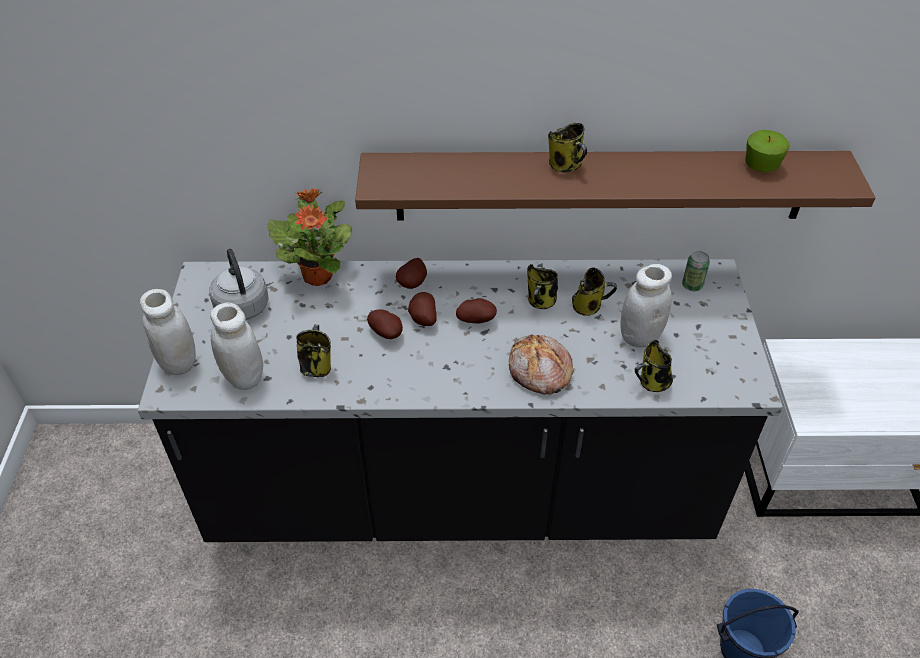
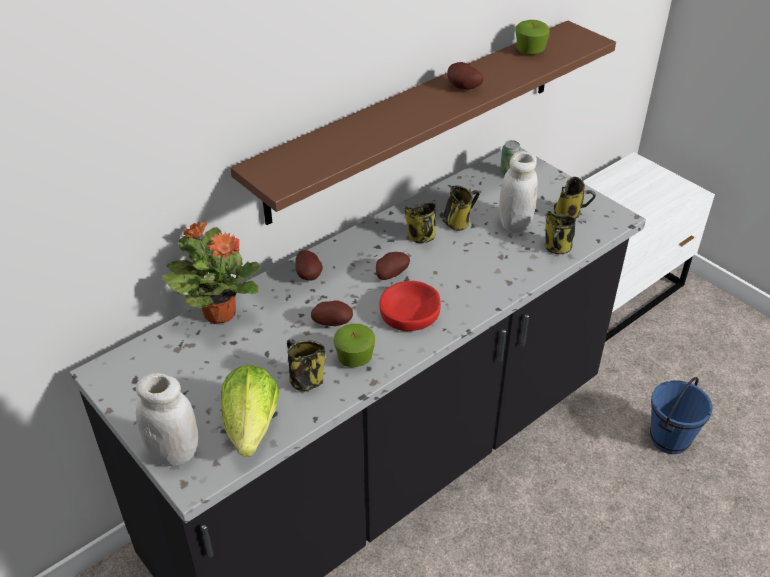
camera: 40 degrees left, 5 degrees down
grey kettle [209,249,269,320] -> none
white jar [210,303,263,390] -> lettuce [221,365,279,457]
potato [408,292,437,326] -> potato moved to [447,62,484,90]
bread [509,334,574,395] -> none
mug [548,123,587,172] -> mug moved to [554,177,595,219]
none -> apple [334,324,375,367]
none -> red bowl [379,281,441,331]

